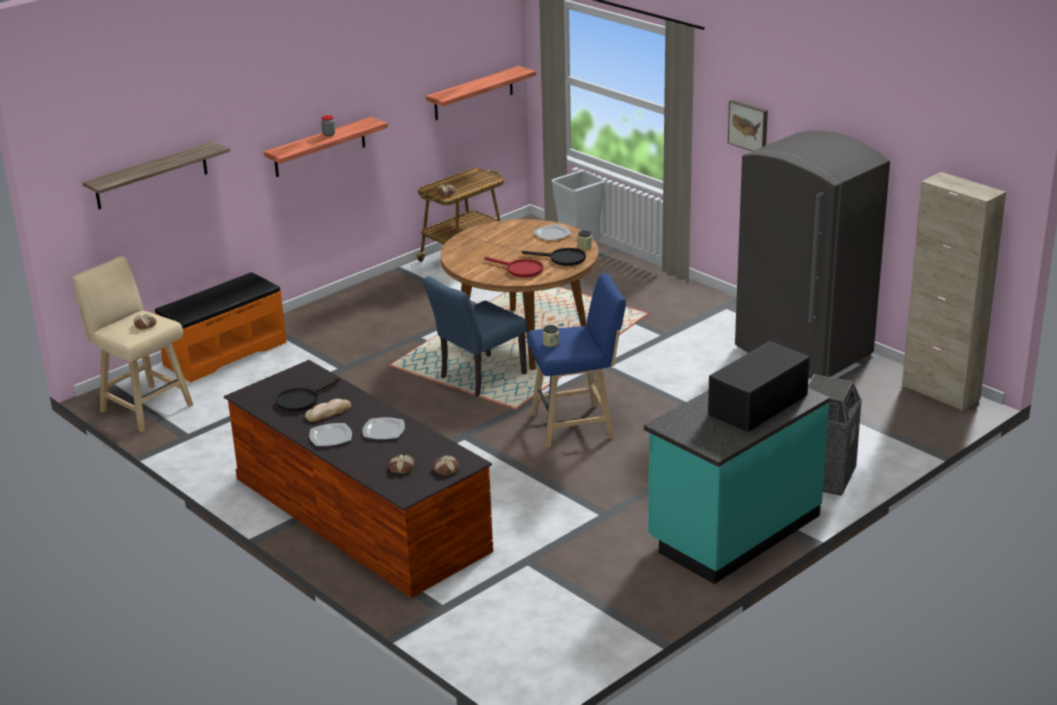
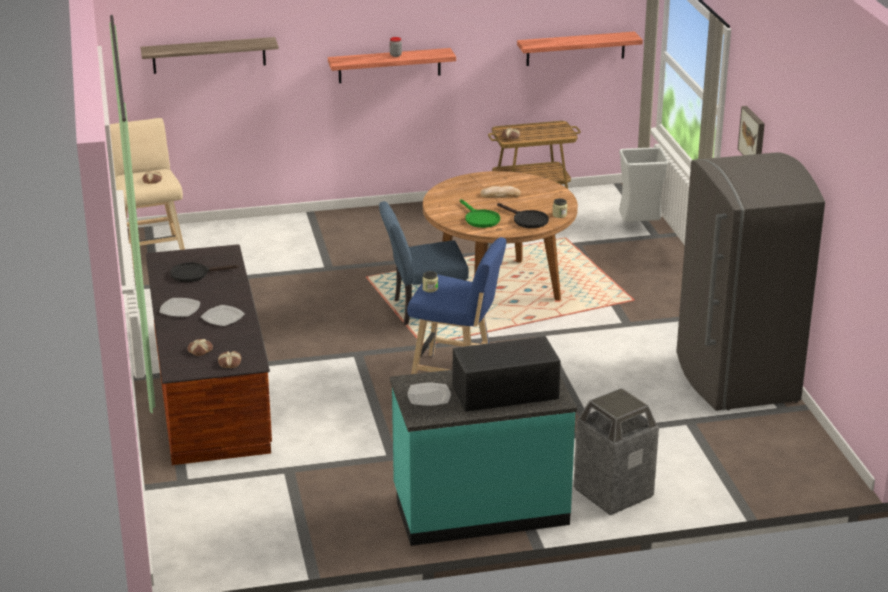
camera: 30 degrees right, 0 degrees up
orange bench [155,272,287,382] -> none
bread [305,399,351,422] -> bread moved to [480,186,521,198]
red frying pan [484,257,543,277] -> green frying pan [460,199,500,228]
plate [533,224,572,241] -> plate moved to [407,383,451,406]
beige cabinet [902,172,1006,411] -> none

